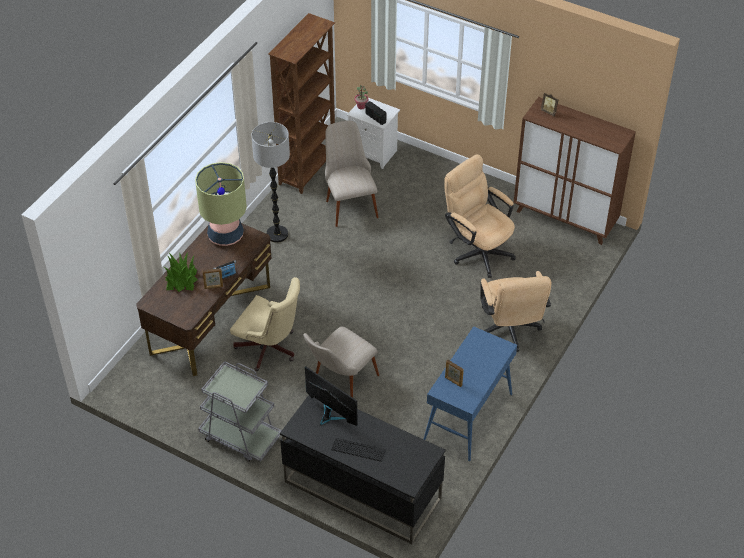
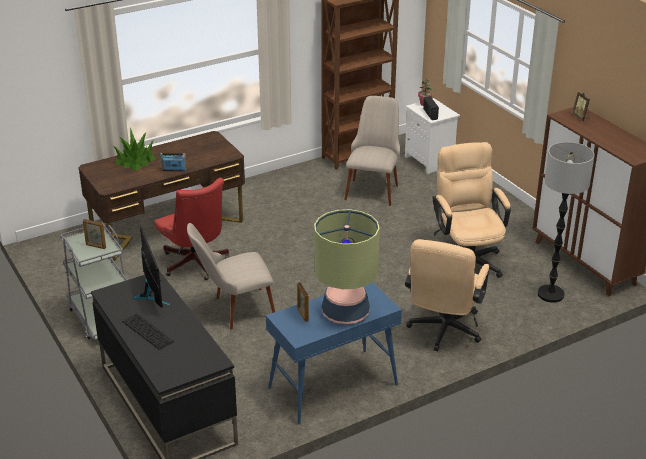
camera: 30 degrees right, 15 degrees down
table lamp [195,162,247,246] -> table lamp moved to [314,209,380,324]
picture frame [202,268,223,289] -> picture frame moved to [83,219,106,249]
beige office chair [230,277,300,371] -> red office chair [154,178,229,280]
floor lamp [251,122,290,243] -> floor lamp moved to [538,142,595,303]

